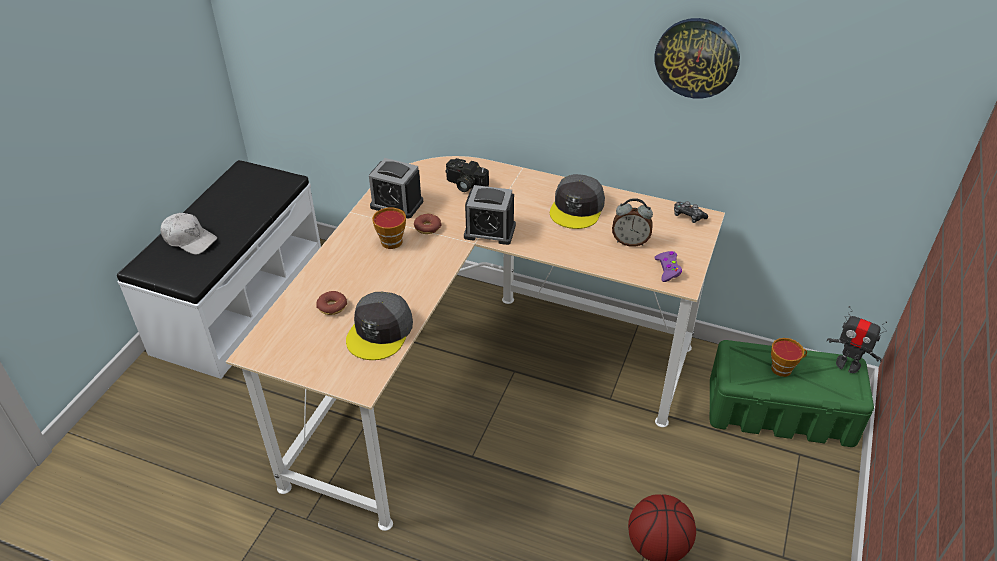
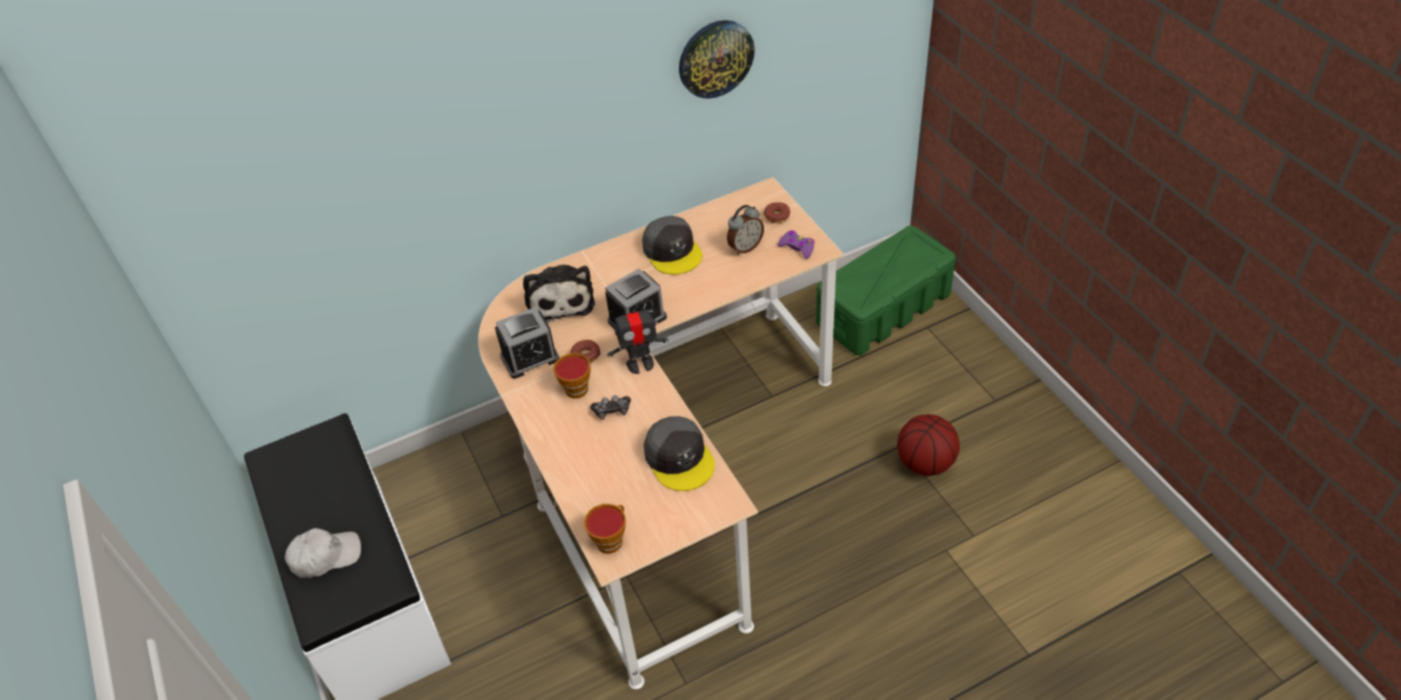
camera: 45 degrees left, 5 degrees up
donut [316,291,347,315] -> donut moved to [764,202,790,223]
camera [445,158,489,192] -> plush toy [523,265,595,322]
game controller [674,201,708,223] -> game controller moved to [590,395,631,420]
cup [771,338,807,377] -> cup moved to [584,504,626,554]
toy robot [827,306,887,373] -> toy robot moved to [607,302,668,374]

